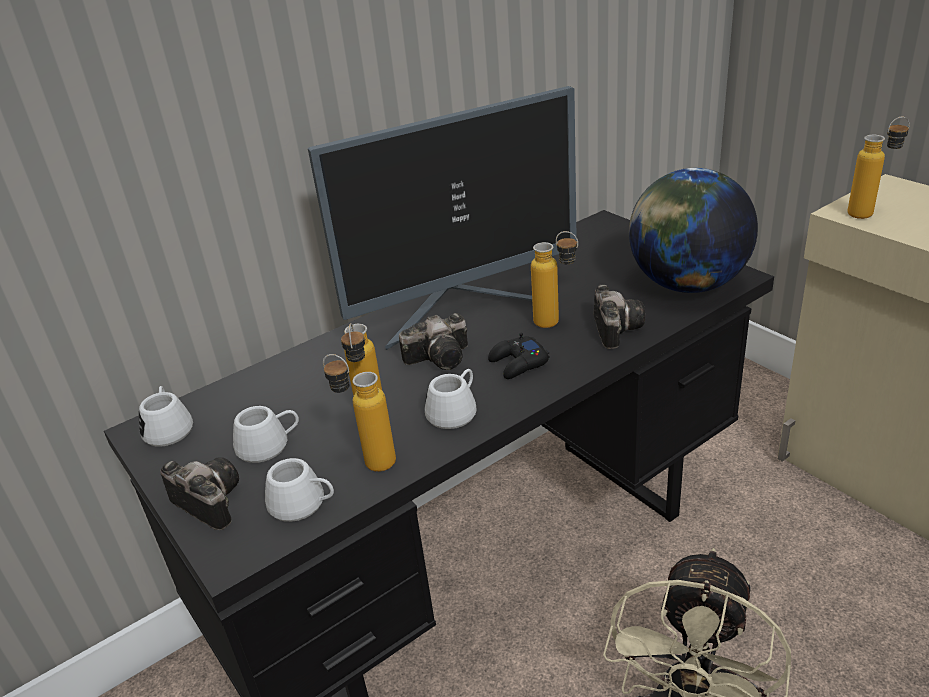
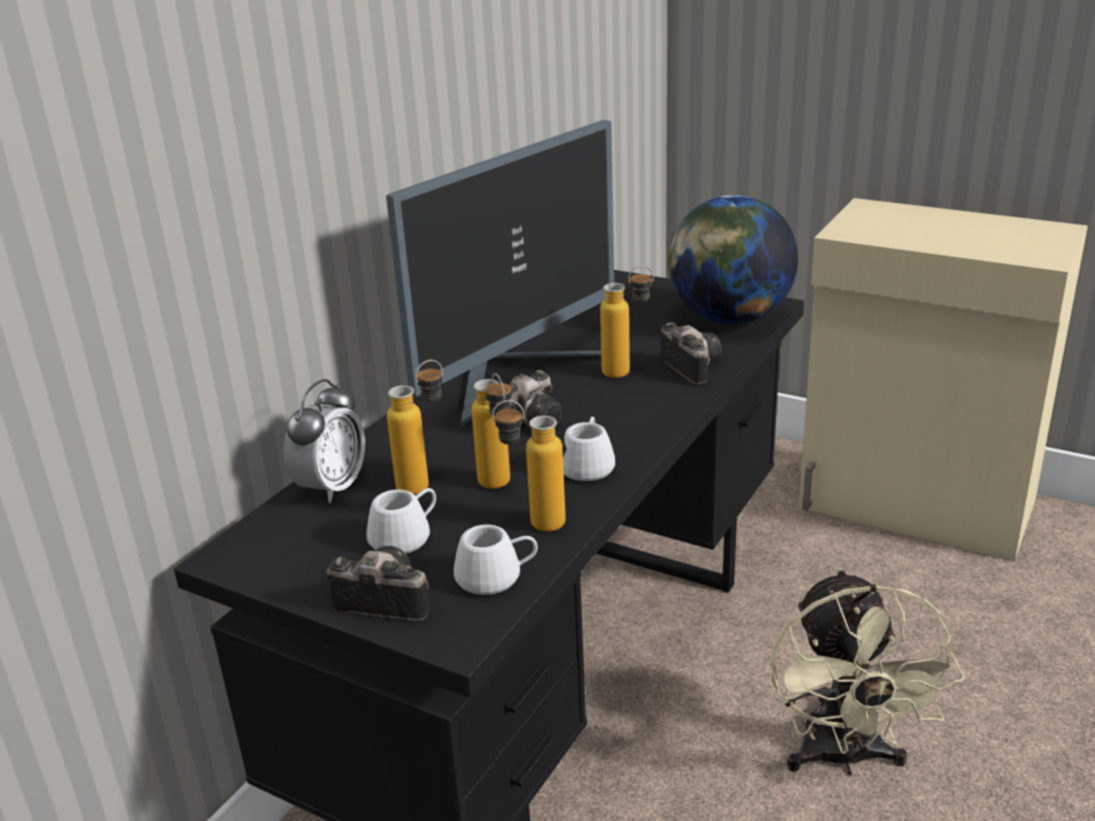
camera: 25 degrees left, 5 degrees down
white mug [139,386,193,447] -> none
black game controller [488,332,550,379] -> none
bottle [847,117,910,219] -> bottle moved to [387,360,443,495]
none -> alarm clock [284,379,365,503]

